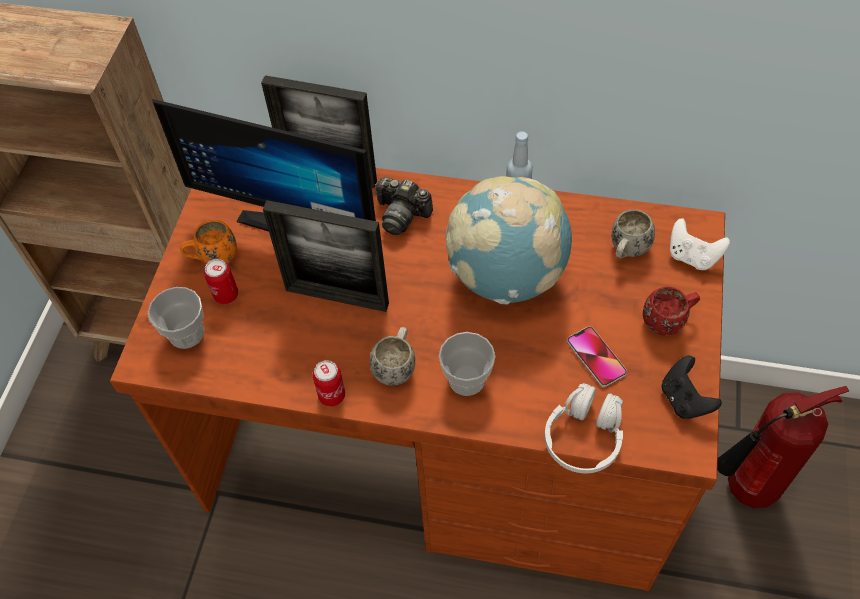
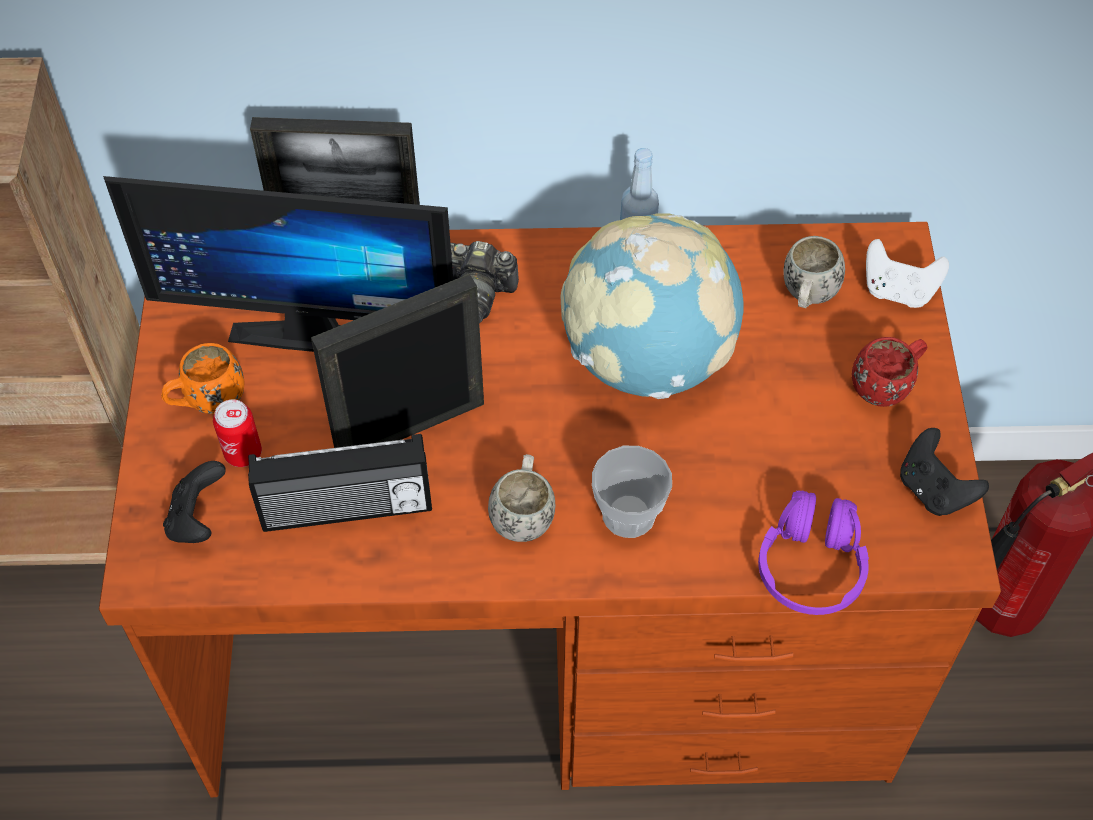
camera: 15 degrees left, 0 degrees up
cup [148,287,204,349] -> black game controller [163,461,226,543]
picture frame [263,200,389,312] -> picture frame turned 150 degrees clockwise [311,274,484,448]
can [313,360,345,407] -> none
white headphones [544,383,623,473] -> purple headphones [758,490,869,615]
phone [567,326,627,387] -> none
none -> radio [248,434,432,532]

